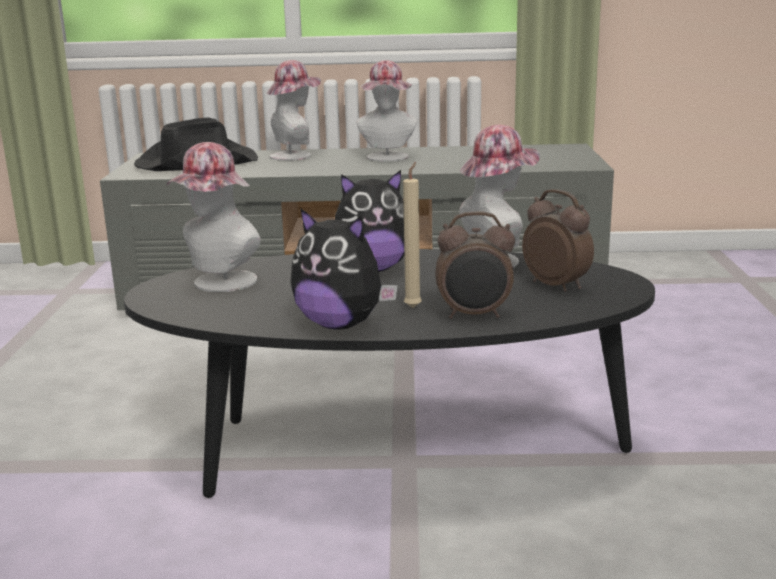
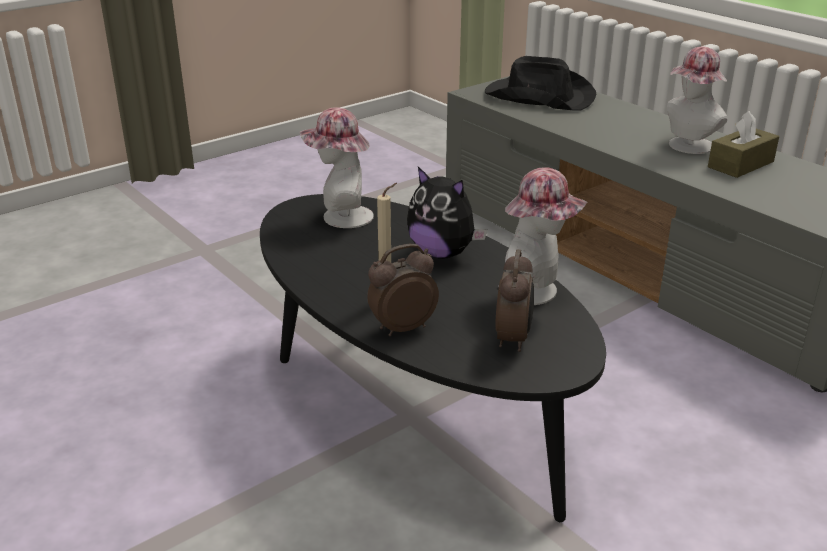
camera: 50 degrees right, 10 degrees up
hat [267,60,321,161] -> none
plush toy [291,208,398,329] -> none
alarm clock [435,211,515,319] -> alarm clock turned 105 degrees clockwise [367,244,439,336]
none -> brown tissue box [708,111,779,178]

